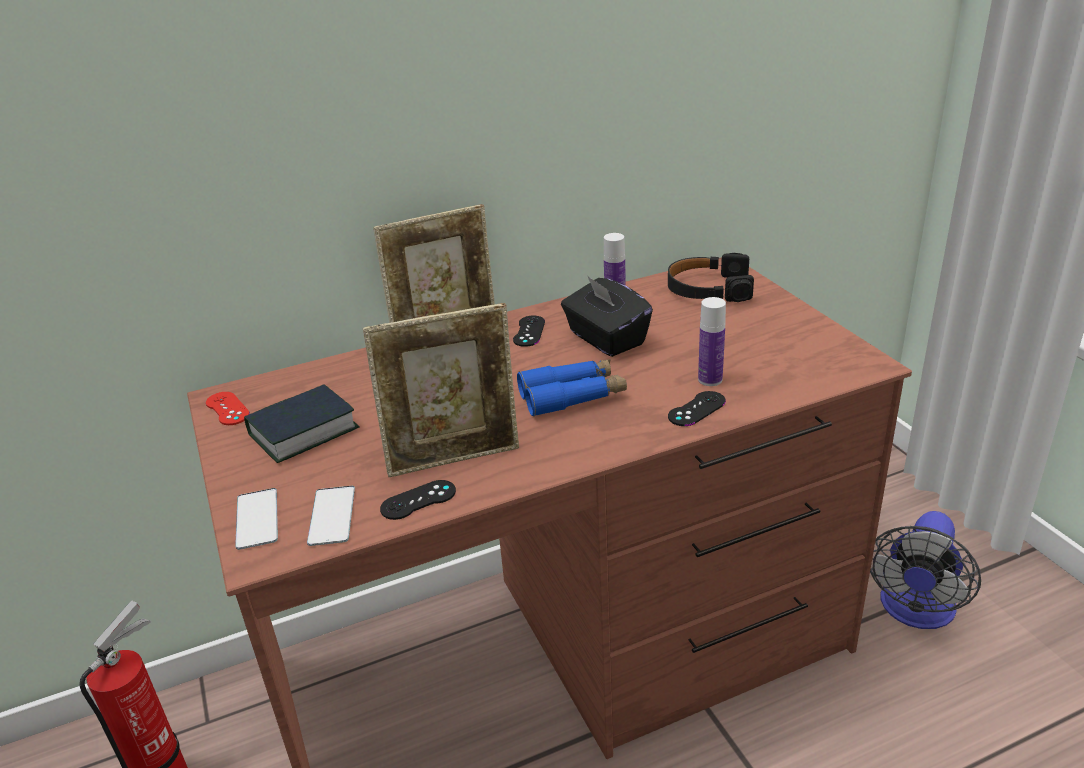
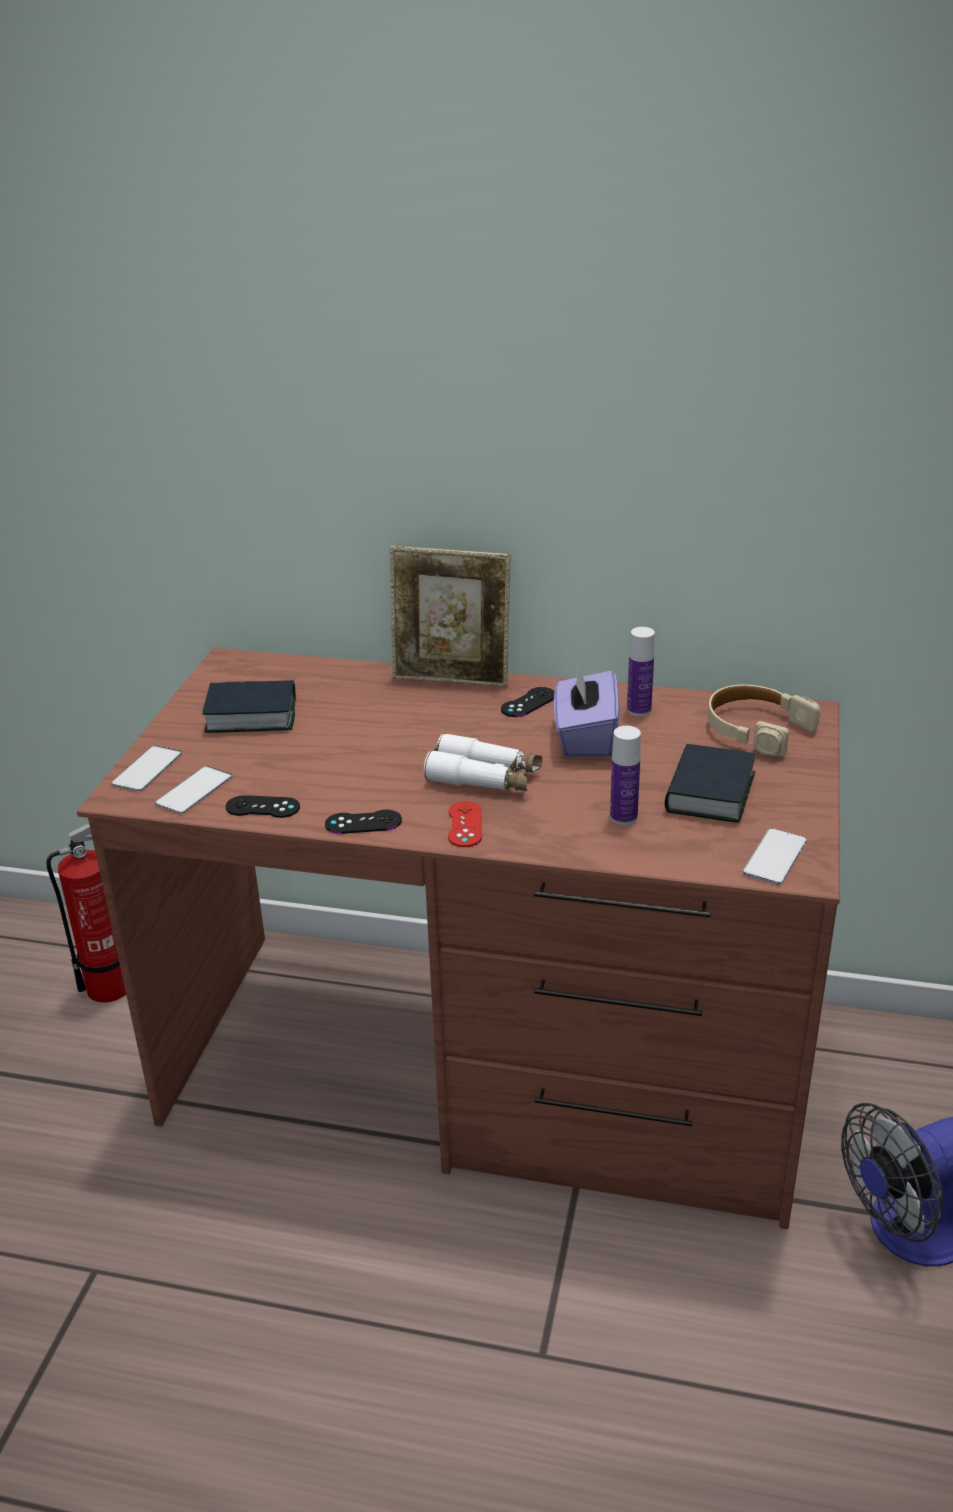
camera: 35 degrees right, 0 degrees up
red game controller [206,392,250,425] -> red game controller moved to [448,801,482,847]
picture frame [363,303,519,477] -> none
blue binoculars [517,359,627,417] -> white binoculars [424,733,542,791]
black tissue box [561,275,653,357] -> purple tissue box [554,663,620,757]
black headphones [668,253,754,302] -> beige headphones [708,685,821,757]
black game controller [668,391,726,426] -> black game controller moved to [325,810,402,834]
none -> book [665,744,756,823]
none -> phone [743,828,807,885]

